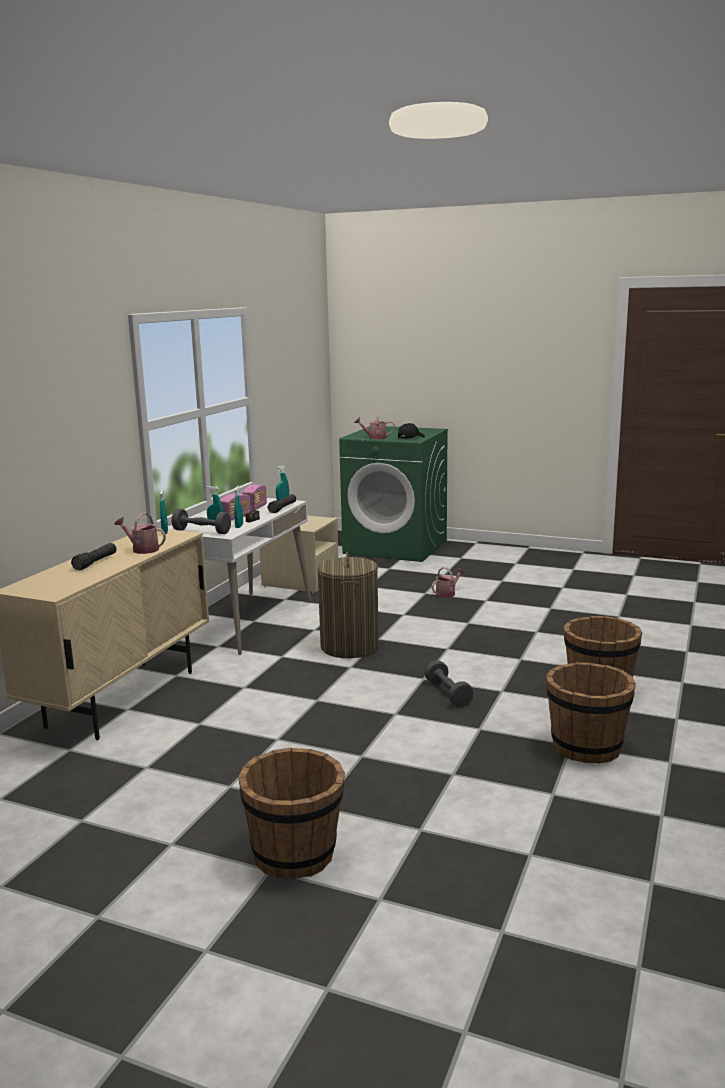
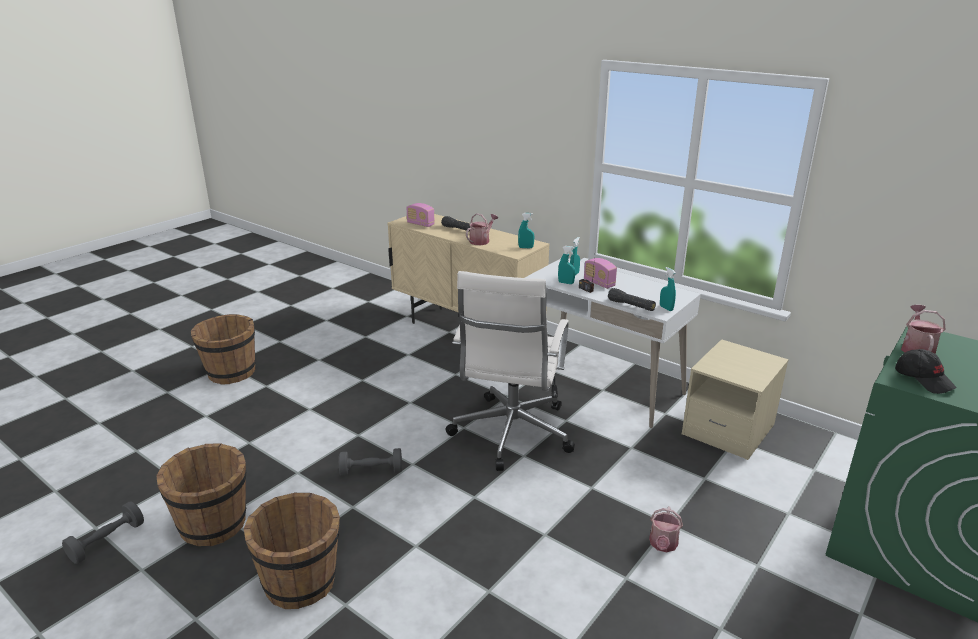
camera: 105 degrees right, 10 degrees up
grey dumbbell [172,509,231,534] -> grey dumbbell moved to [62,501,144,564]
radio [243,485,267,511] -> radio moved to [406,203,435,227]
laundry basket [317,552,379,658] -> white office chair [445,271,575,471]
watering can [432,567,465,598] -> watering can turned 45 degrees clockwise [649,506,683,552]

